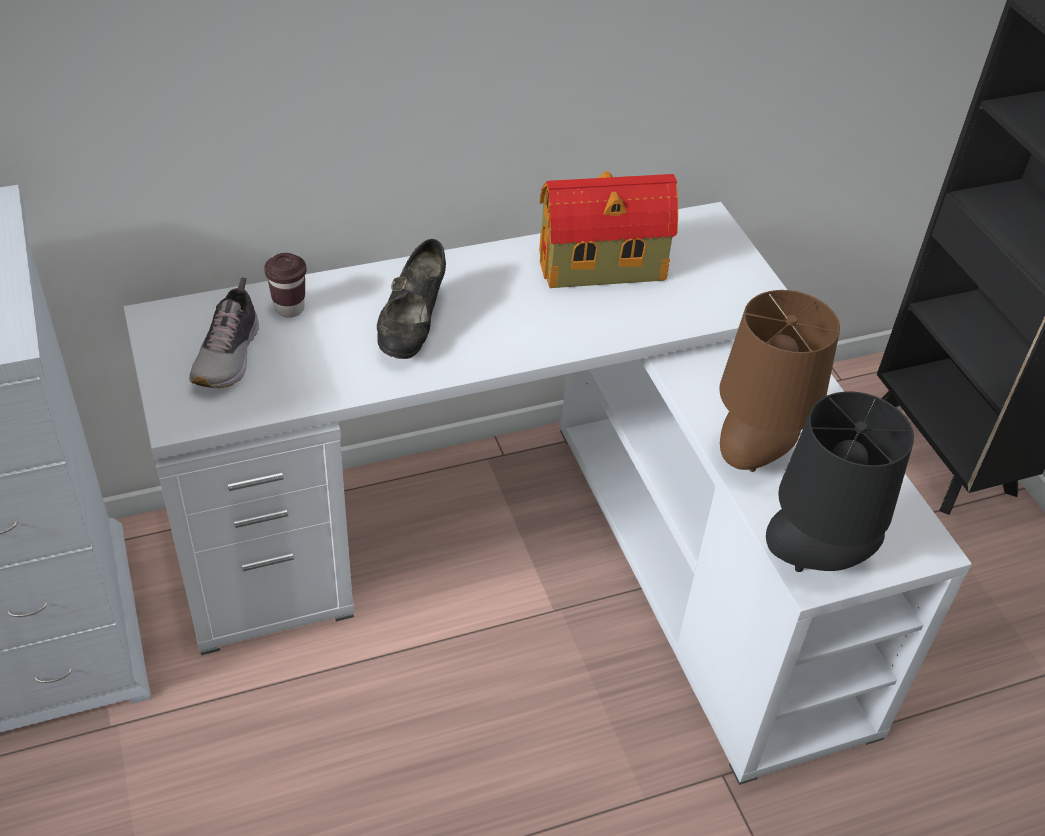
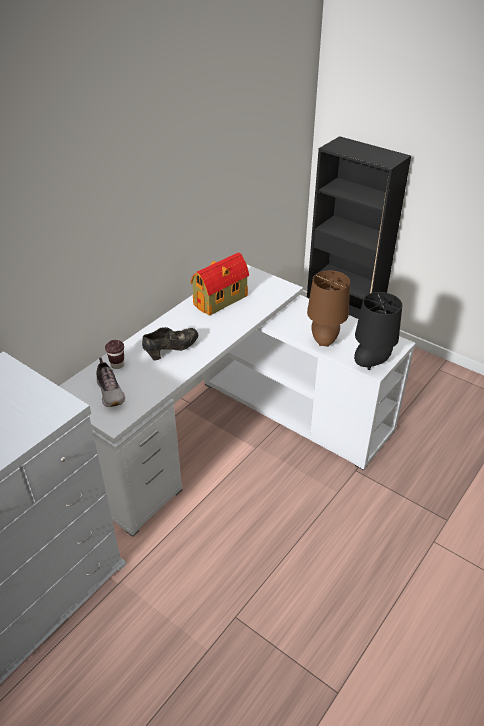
camera: 30 degrees left, 5 degrees down
black shoe [377,239,446,359] -> black shoe turned 105 degrees counterclockwise [142,327,198,360]

